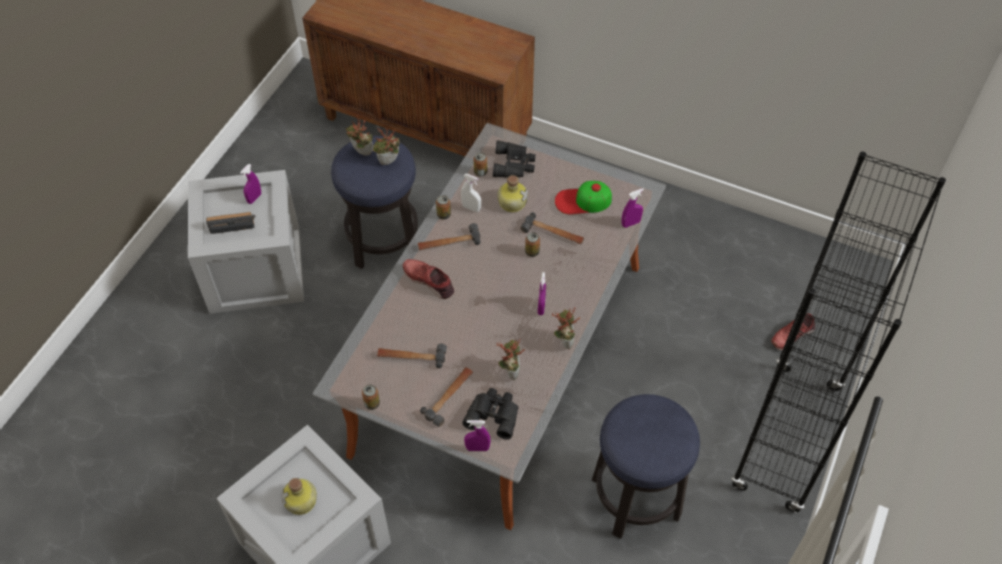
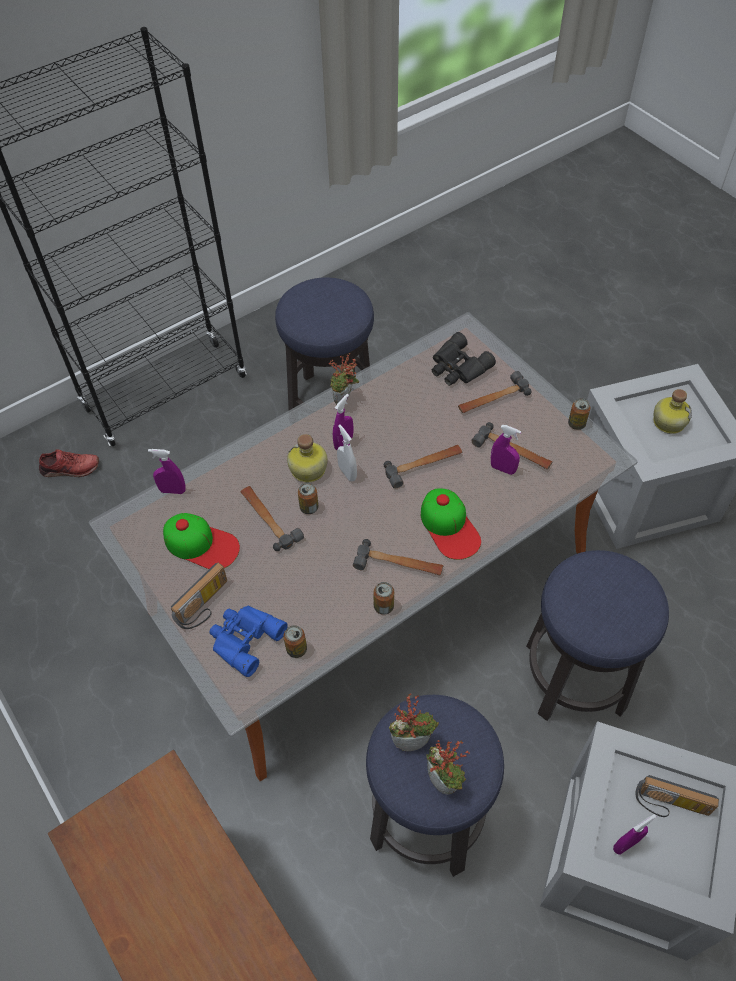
camera: 150 degrees left, 0 degrees up
red shoe [403,259,454,299] -> cap [421,488,481,560]
white spray bottle [461,174,481,212] -> white spray bottle moved to [337,424,357,481]
purple spray bottle [464,420,490,451] -> purple spray bottle moved to [491,425,521,475]
black binoculars [493,140,536,178] -> blue binoculars [209,606,288,677]
potted plant [496,339,525,380] -> none
bottle [497,175,528,212] -> bottle moved to [287,434,328,482]
none -> radio [171,563,227,629]
none -> hammer [384,445,462,488]
none -> stool [526,550,669,721]

